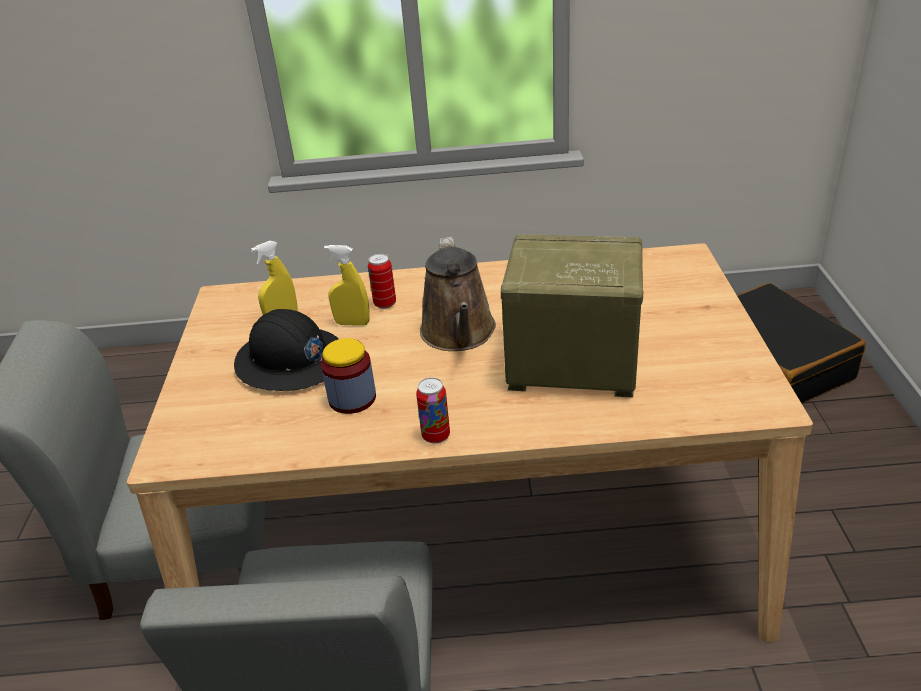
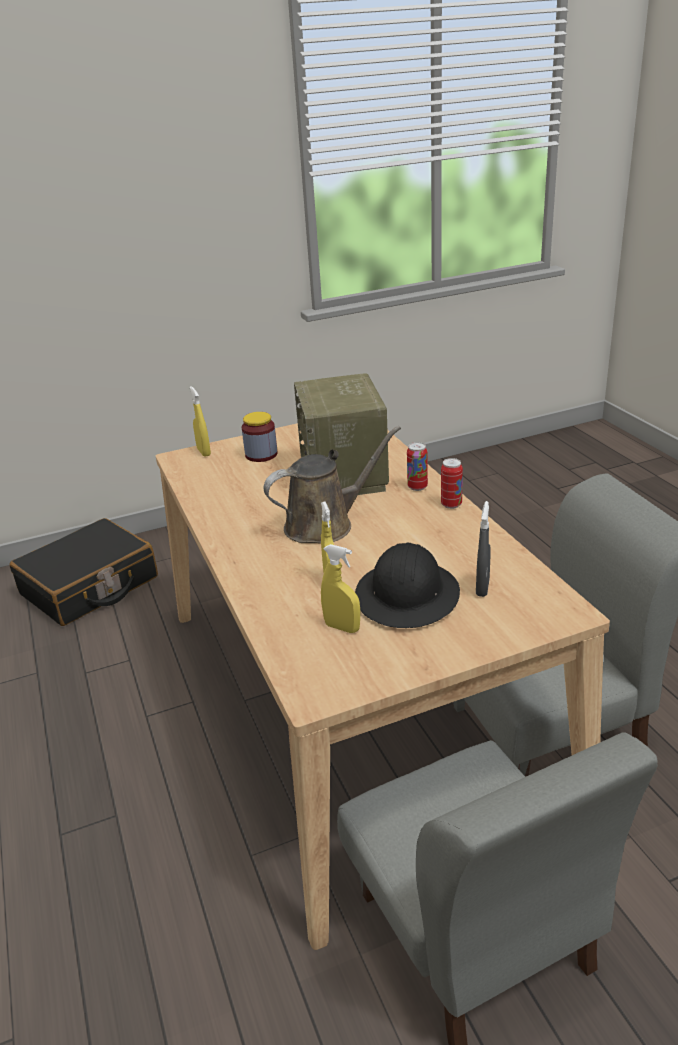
camera: 110 degrees left, 5 degrees down
jar [321,338,376,414] -> jar moved to [242,412,278,462]
can [368,253,396,309] -> can moved to [407,442,428,491]
none -> yellow spray bottle [190,386,211,457]
none -> grey spray bottle [476,501,491,597]

